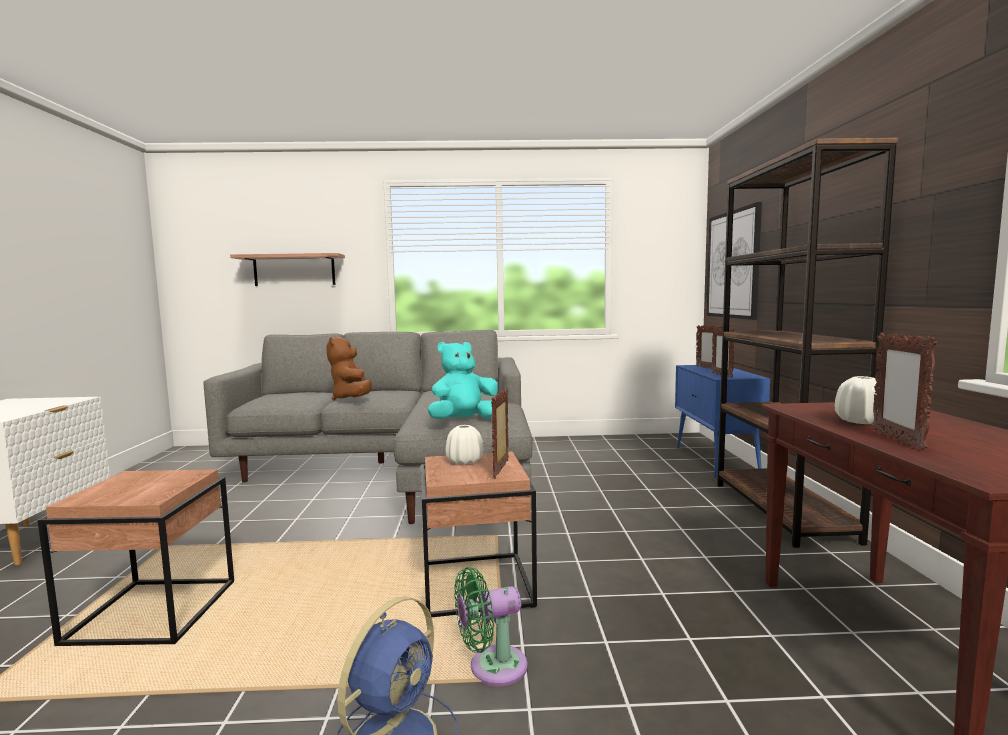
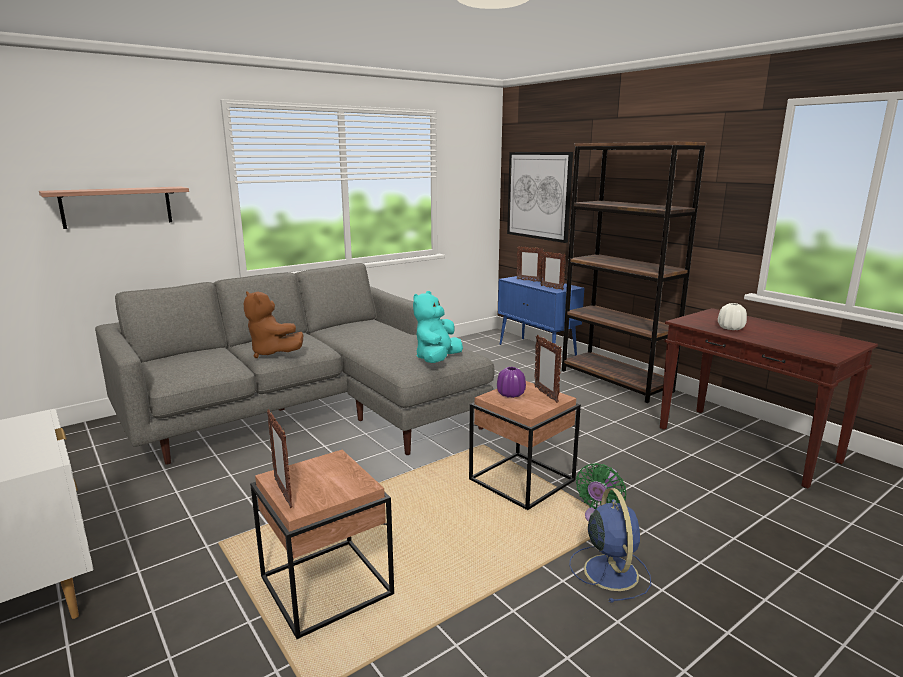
camera: 35 degrees left, 10 degrees up
white vase [446,425,484,465] -> purple vase [497,367,526,398]
picture frame [872,332,937,450] -> picture frame moved to [267,409,293,508]

